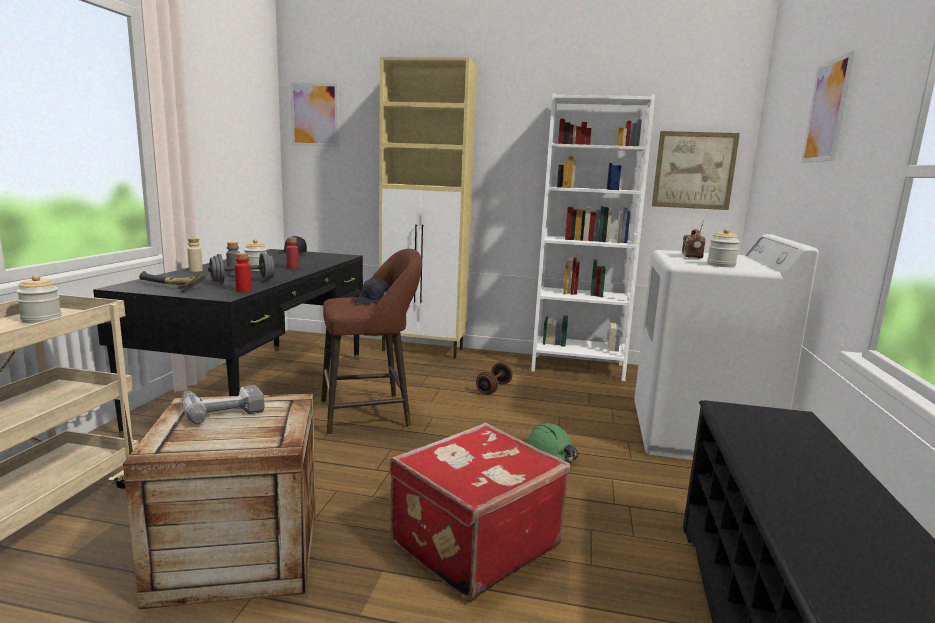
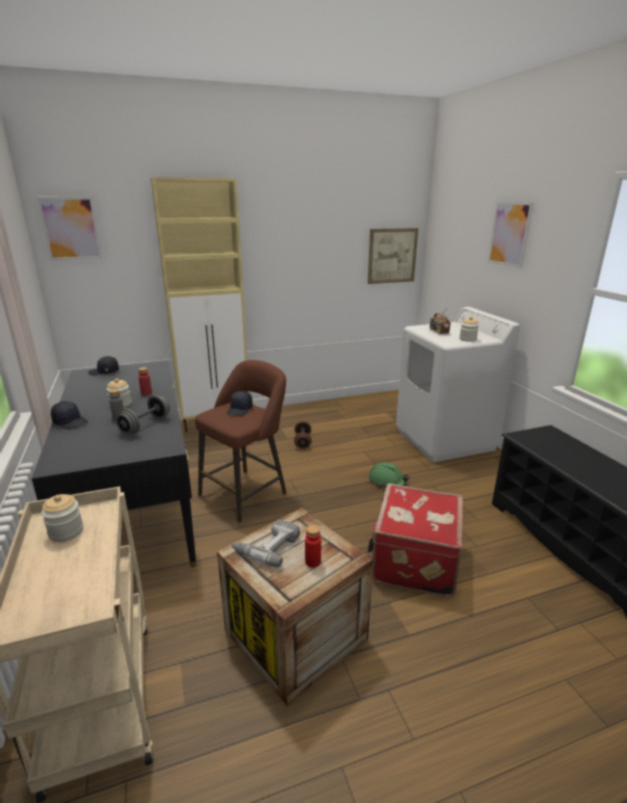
camera: 30 degrees left, 10 degrees up
hammer [139,271,206,293] -> none
beige bottle [187,238,203,272] -> black cap [51,401,88,429]
red bottle [235,253,251,292] -> red bottle moved to [305,525,321,567]
white bookcase [531,93,655,381] -> none

